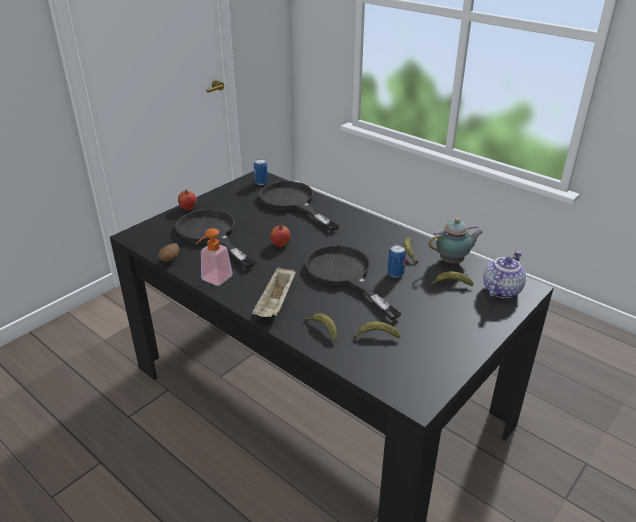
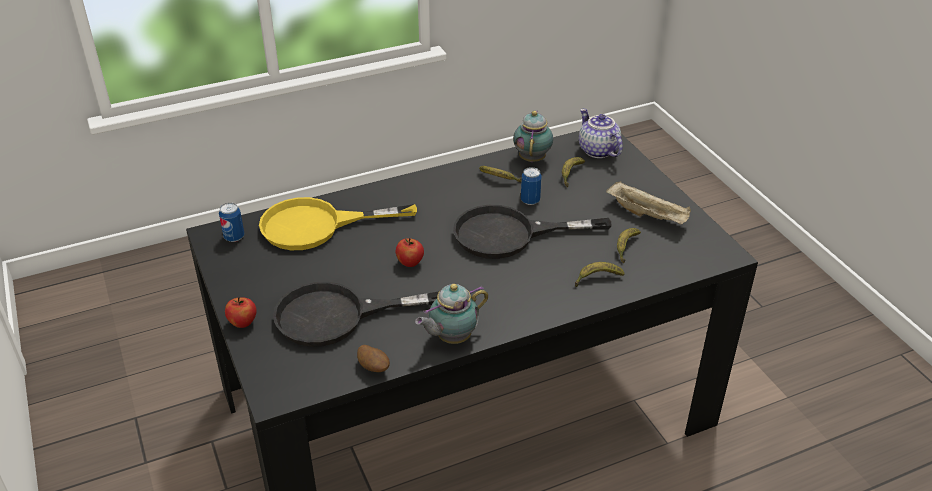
camera: 65 degrees left, 5 degrees up
soap dispenser [196,228,233,286] -> teapot [415,284,488,344]
beige tray [252,266,296,317] -> beige tray moved to [606,181,691,224]
black frying pan [259,181,339,231] -> yellow frying pan [259,197,417,250]

